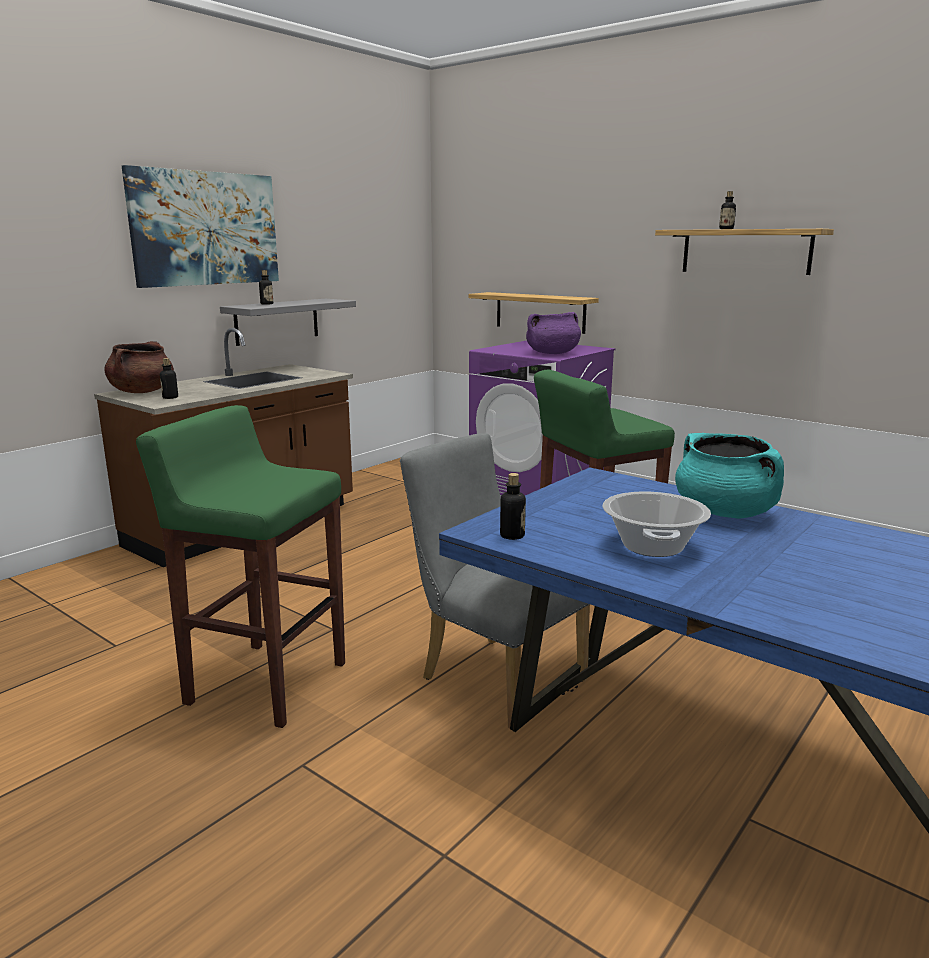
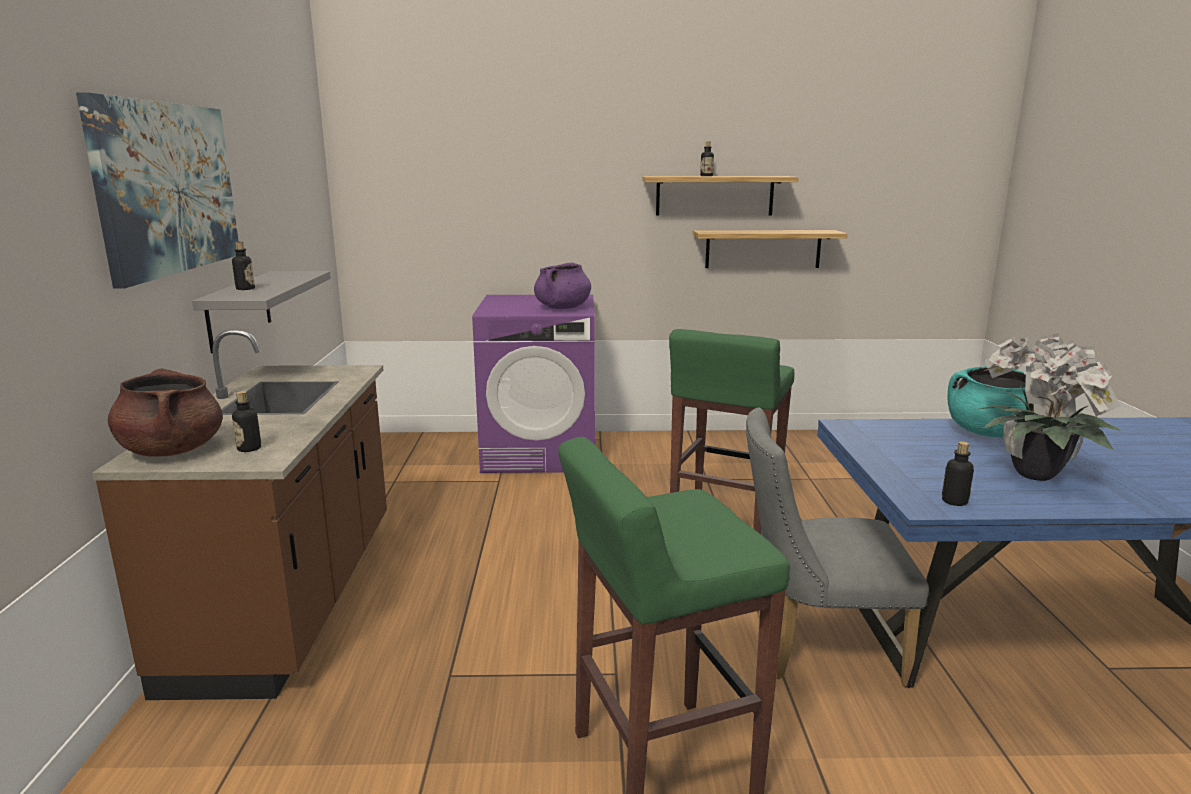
camera: 40 degrees left, 0 degrees up
shelf [469,292,599,334] -> shelf moved to [693,230,848,268]
cooking pot [602,492,711,557] -> potted plant [979,334,1122,481]

